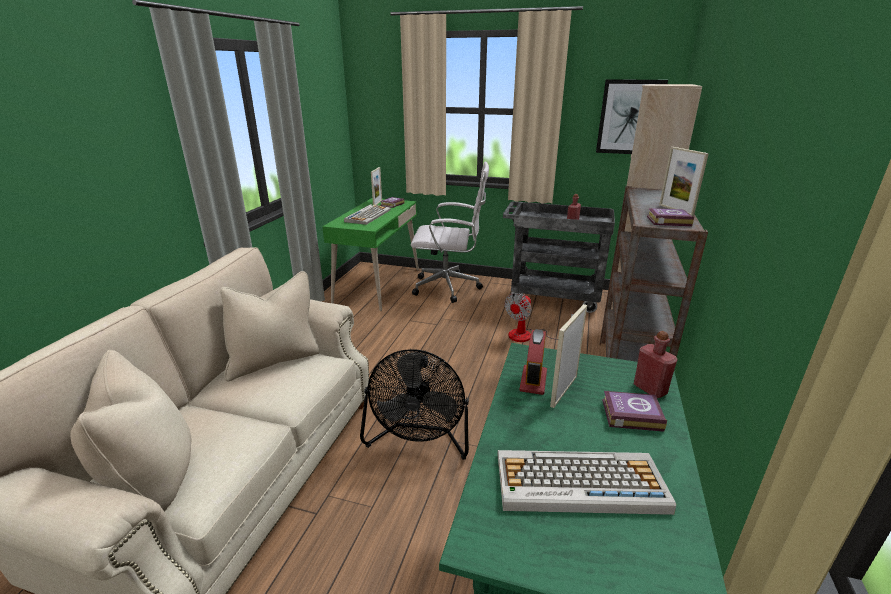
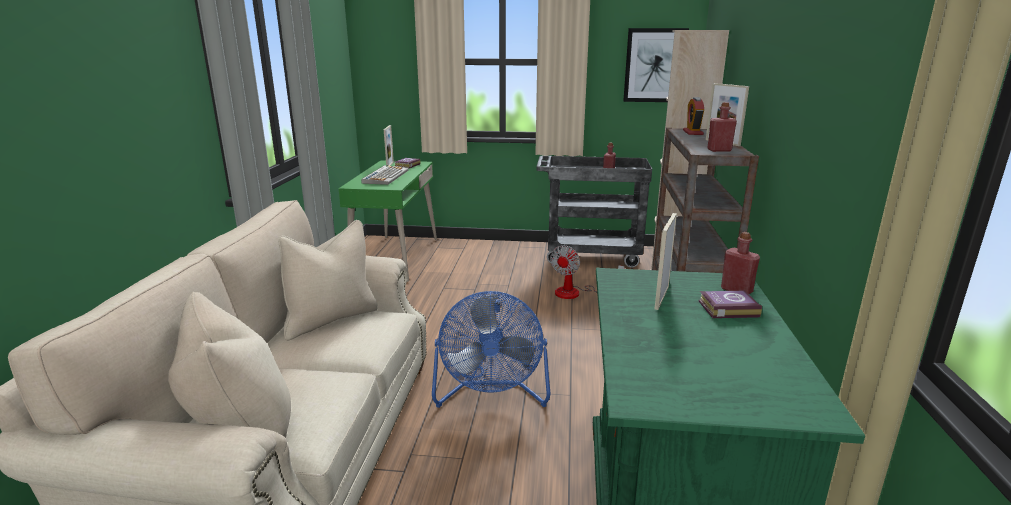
camera: 10 degrees left, 5 degrees down
black fan [360,349,469,460] -> blue fan [432,291,550,408]
white office chair [411,161,489,303] -> none
keyboard [498,450,676,515] -> none
alarm clock [519,329,547,395] -> alarm clock moved to [683,97,704,135]
book [647,208,694,226] -> red bottle [707,102,737,152]

